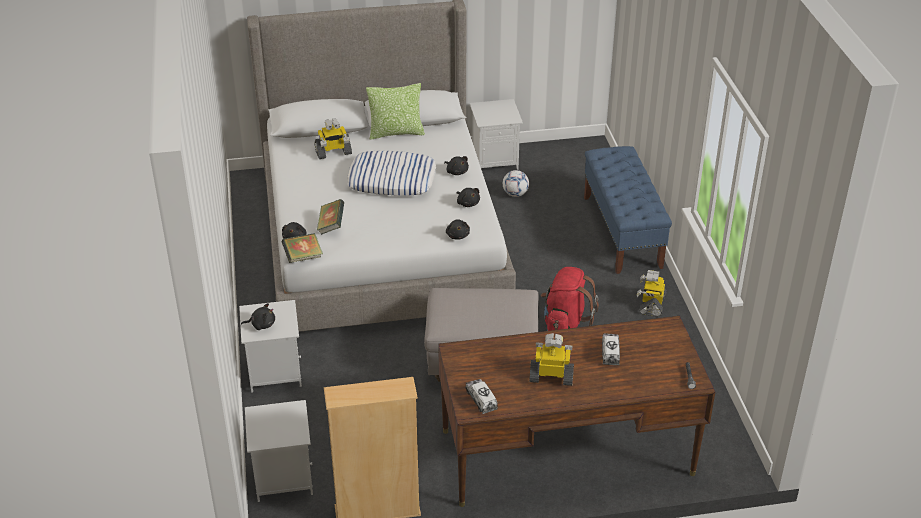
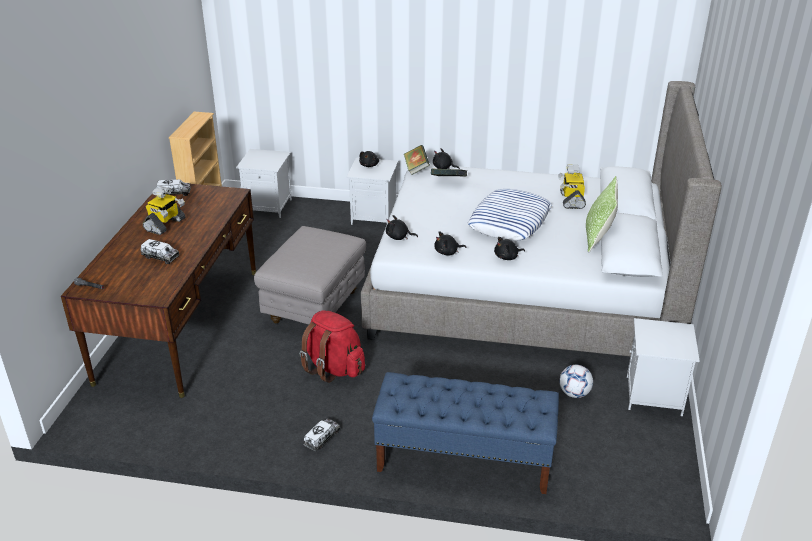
camera: 110 degrees right, 5 degrees down
toy robot [637,270,666,317] -> toy truck [304,419,340,451]

